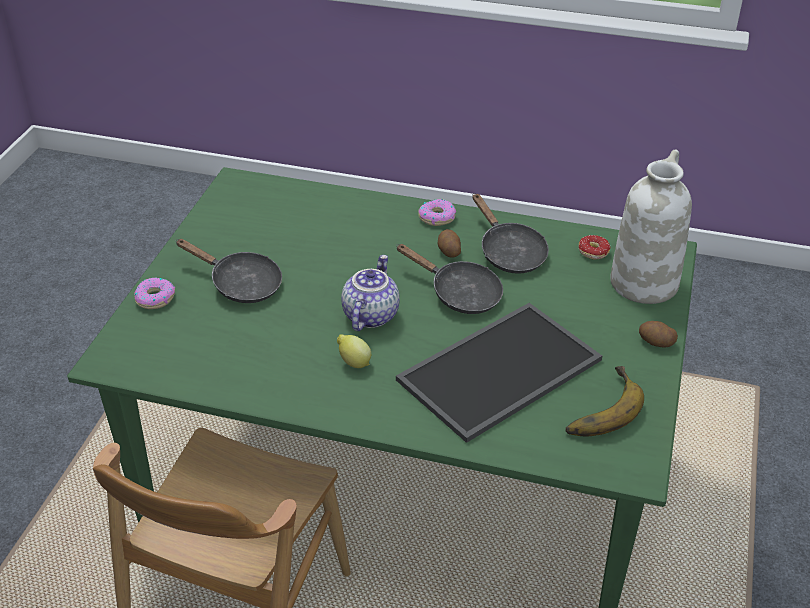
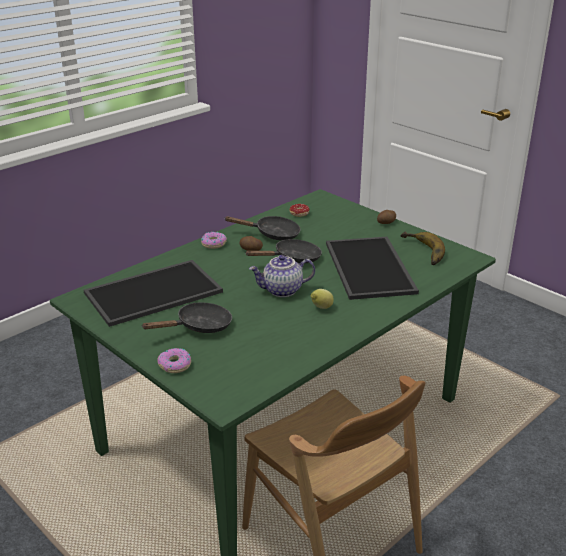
camera: 60 degrees left, 10 degrees down
teapot [341,255,400,331] -> teapot turned 60 degrees counterclockwise [249,255,315,297]
white vase [610,150,692,304] -> none
none -> tray [84,260,223,327]

